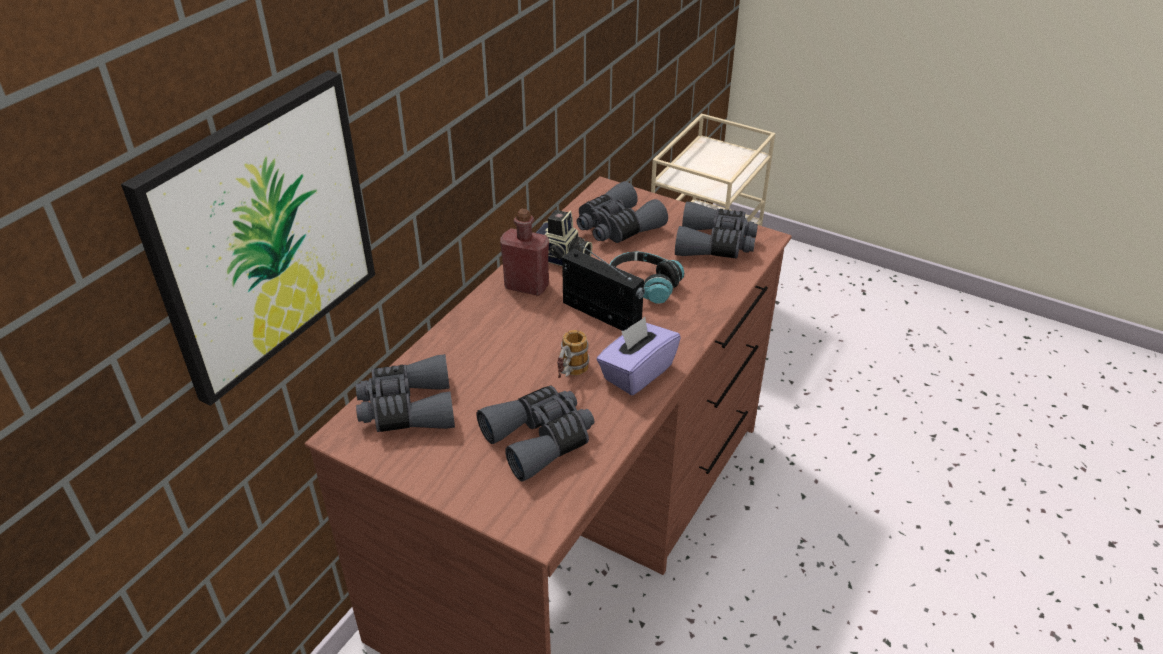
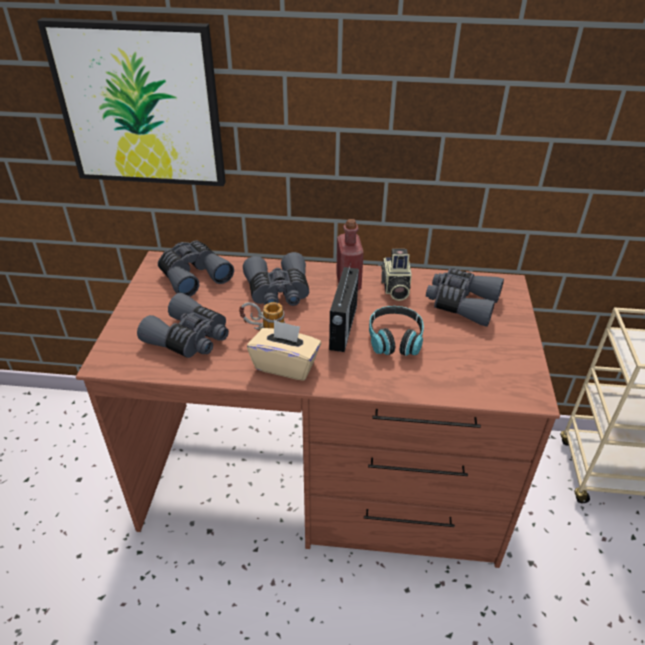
camera: 65 degrees right, 0 degrees up
purple tissue box [596,317,681,395] -> beige tissue box [247,320,321,381]
grey binoculars [675,202,758,259] -> grey binoculars moved to [243,252,309,306]

